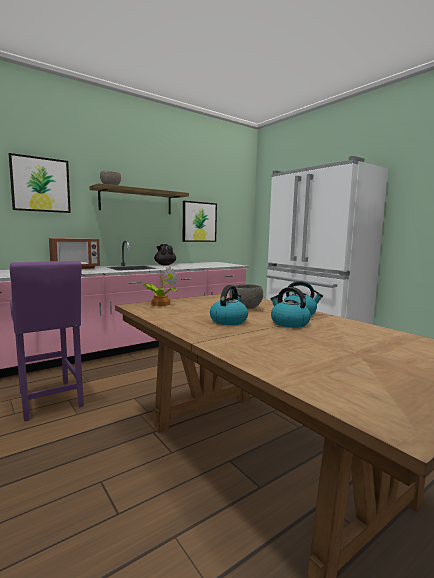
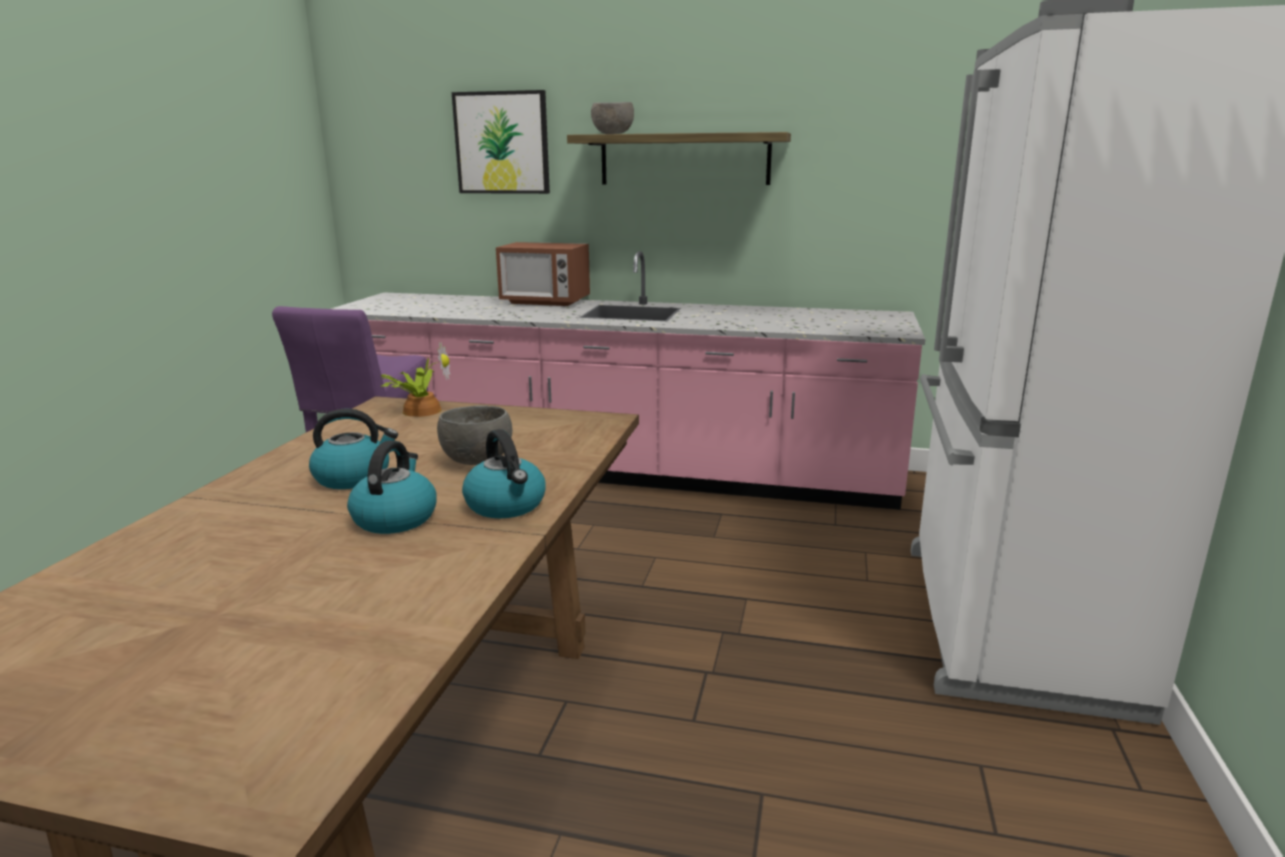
camera: 50 degrees right, 10 degrees up
black teapot [154,244,176,265] -> none
picture [183,201,217,242] -> none

